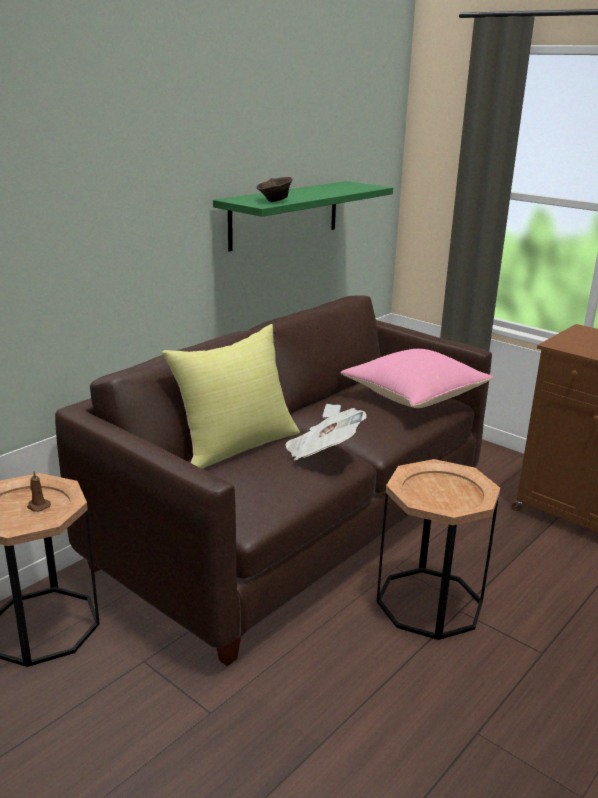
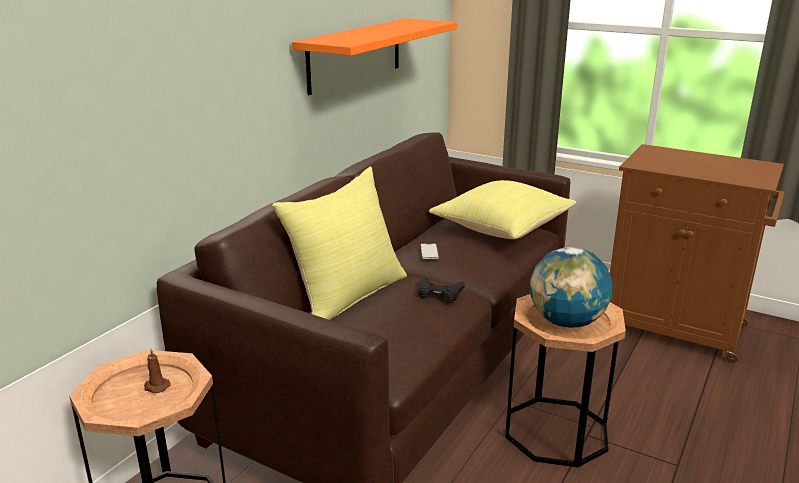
camera: 10 degrees left, 0 degrees up
green shelf [213,181,393,251] -> orange shelf [292,19,457,95]
brown bowl [257,177,293,202] -> none
newspaper [285,408,367,460] -> black game controller [419,276,465,302]
pink pillow [341,349,494,408] -> yellow pillow [429,180,576,239]
none -> globe [530,247,612,328]

